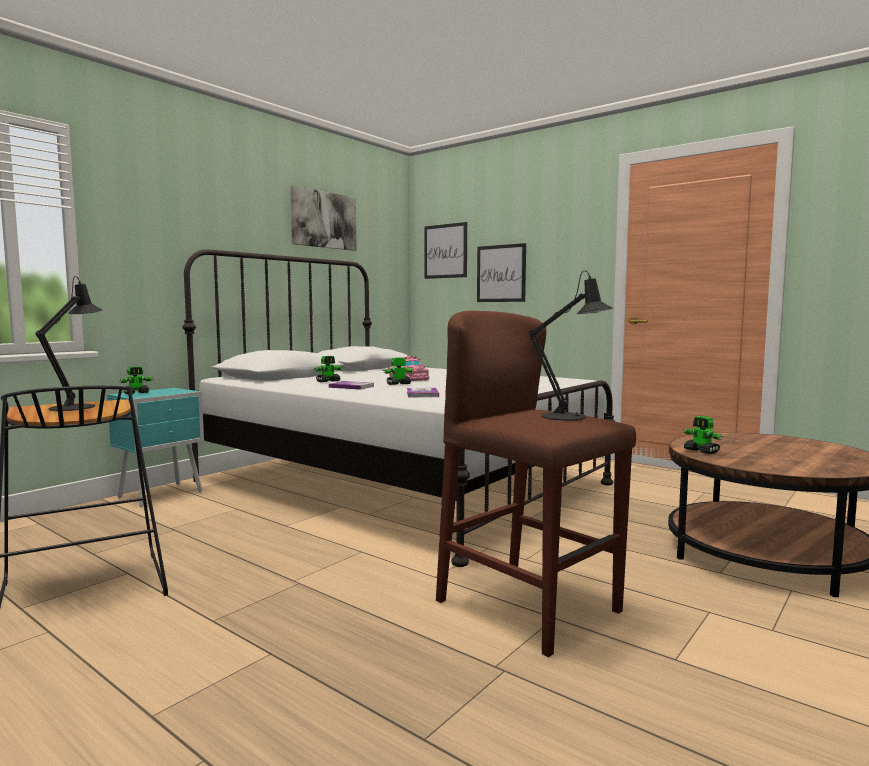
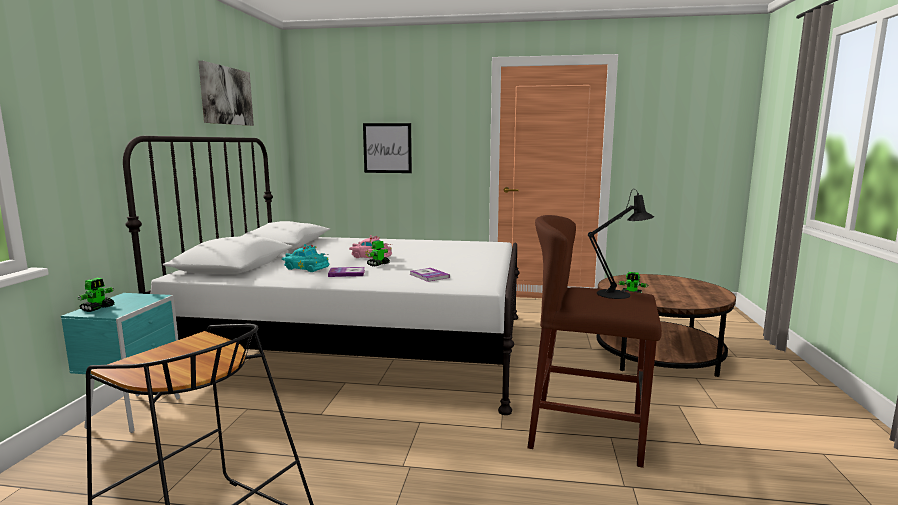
camera: 30 degrees left, 5 degrees up
black table lamp [35,276,102,411] -> none
toy robot [314,356,343,382] -> turquoise toy car [282,244,329,272]
picture [424,222,467,279] -> none

